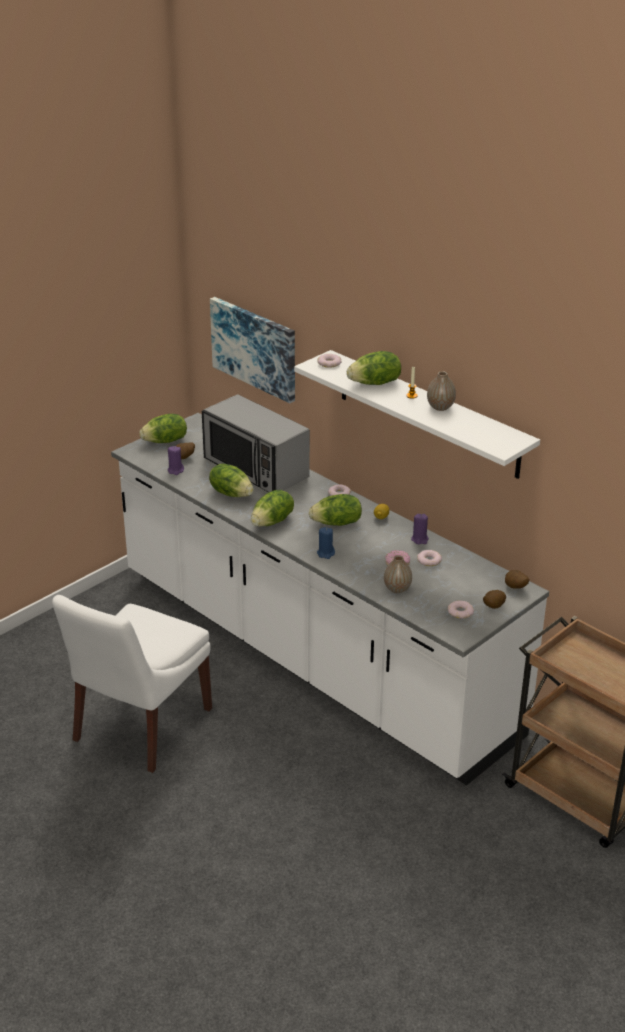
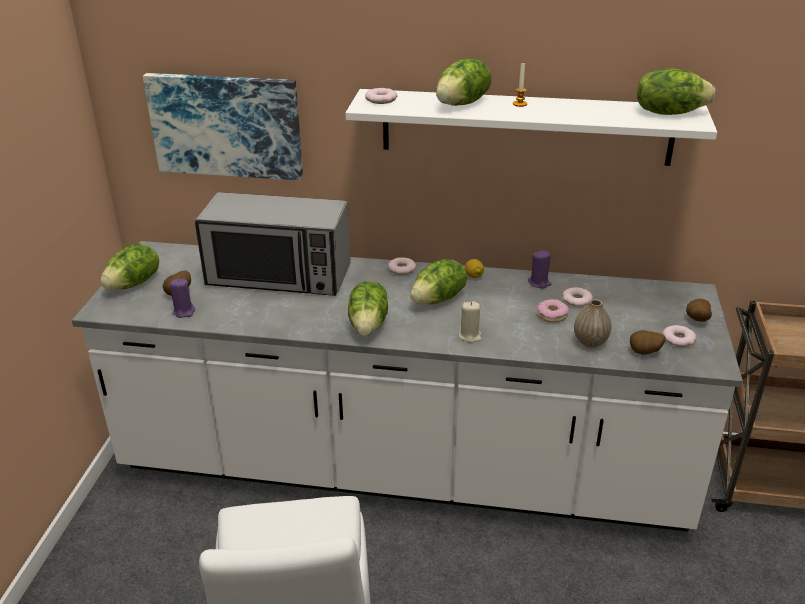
camera: 35 degrees left, 0 degrees up
lettuce [209,464,254,497] -> lettuce moved to [637,69,715,115]
blue candle [317,527,335,559] -> beige candle [459,301,482,343]
vase [427,371,456,411] -> none
potato [505,570,529,589] -> potato moved to [630,330,666,355]

